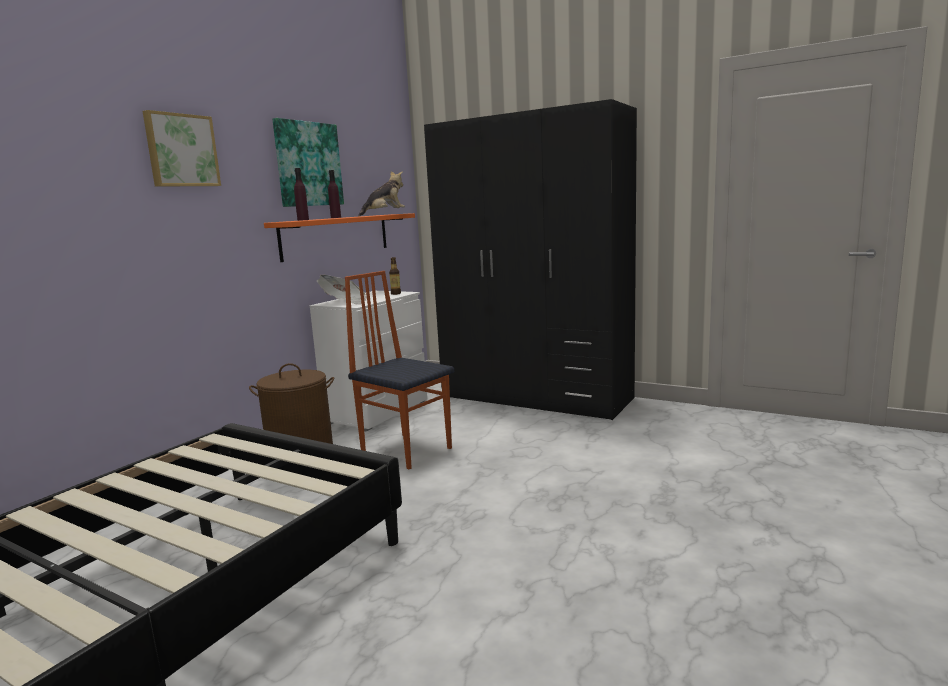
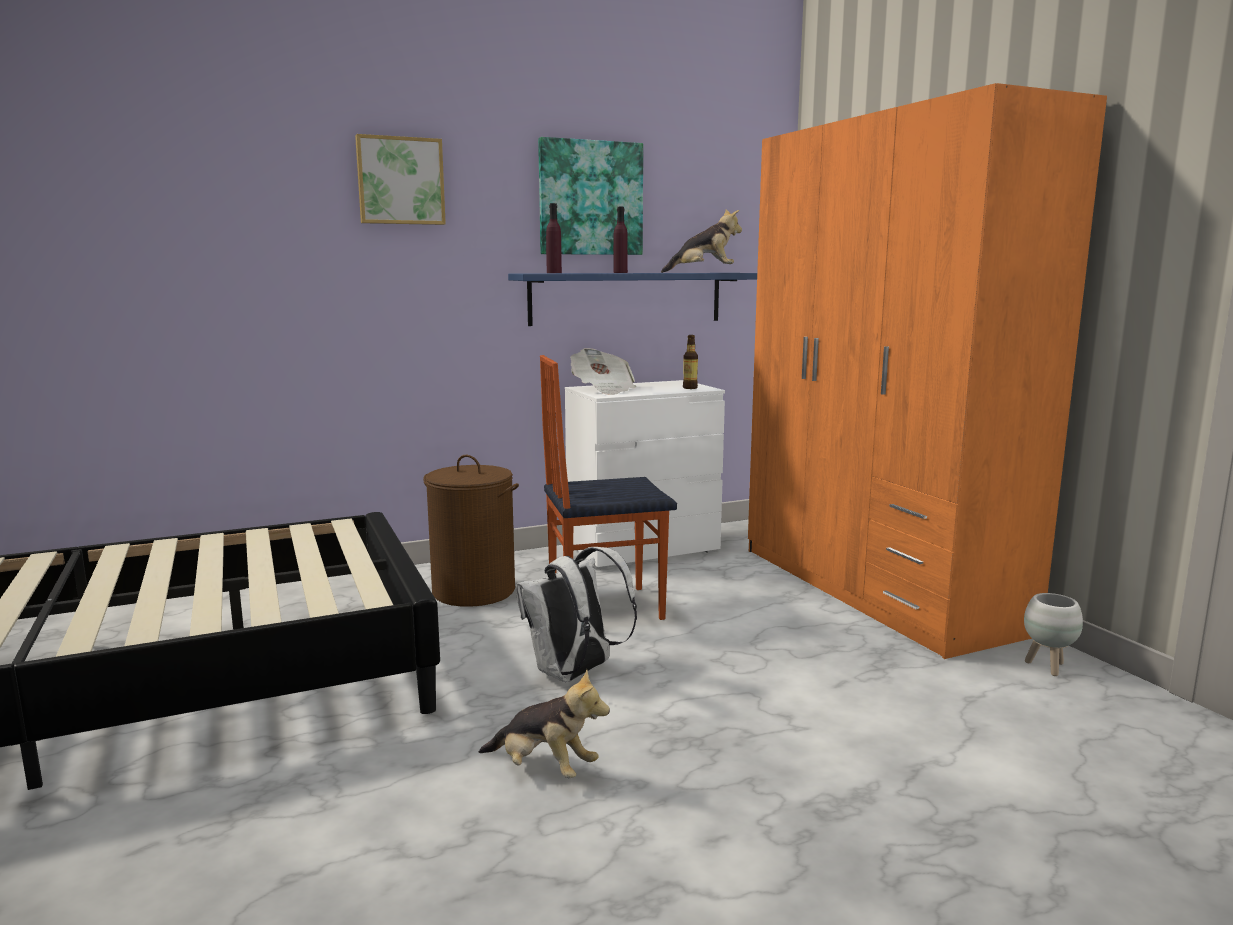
camera: 35 degrees right, 0 degrees up
orange shelf [264,213,415,262] -> blue shelf [508,273,757,326]
chair [345,271,454,470] -> chair turned 90 degrees counterclockwise [540,355,677,620]
black wardrobe [424,99,637,420] -> orange wardrobe [748,83,1107,659]
none -> plush toy [479,669,610,778]
none -> white backpack [516,547,637,682]
none -> white planter [1024,593,1083,676]

